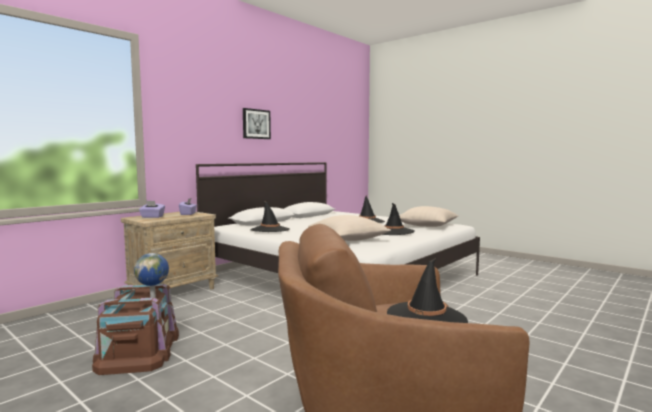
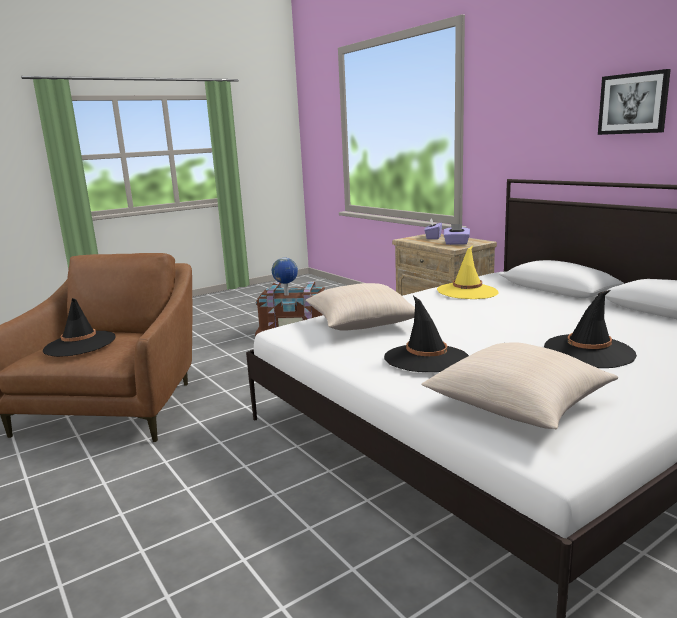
camera: 105 degrees right, 10 degrees up
black hat [250,201,290,232] -> yellow hat [437,246,498,299]

